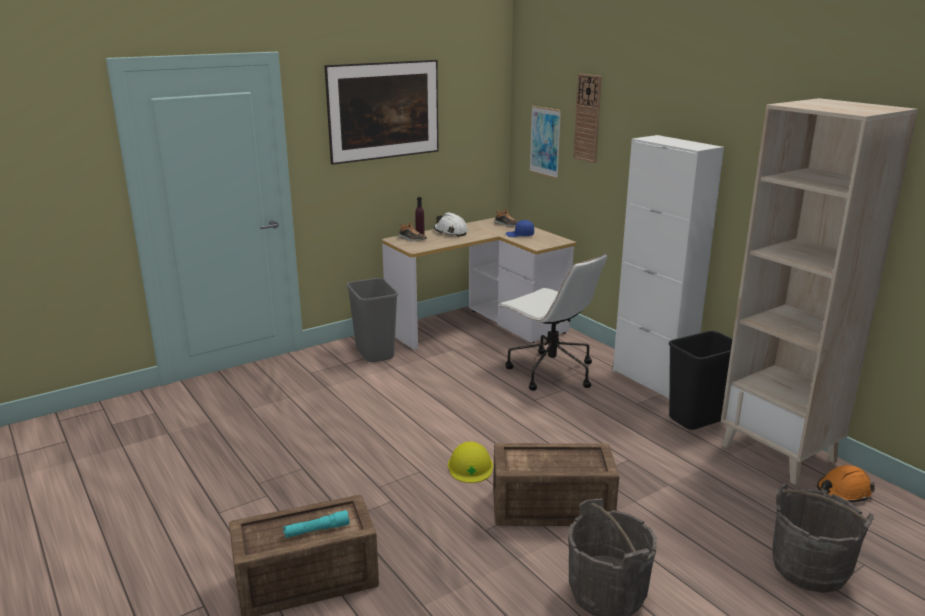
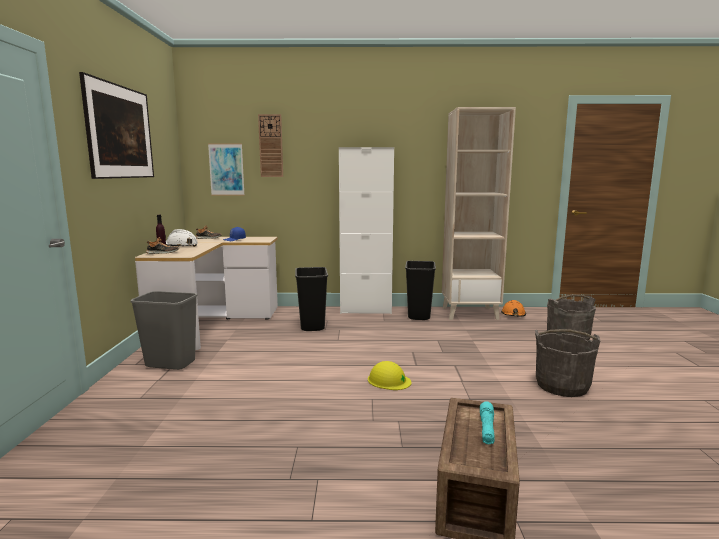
camera: 55 degrees left, 10 degrees down
crate [493,443,619,526] -> none
white office chair [498,253,607,391] -> black trash can [295,267,328,331]

